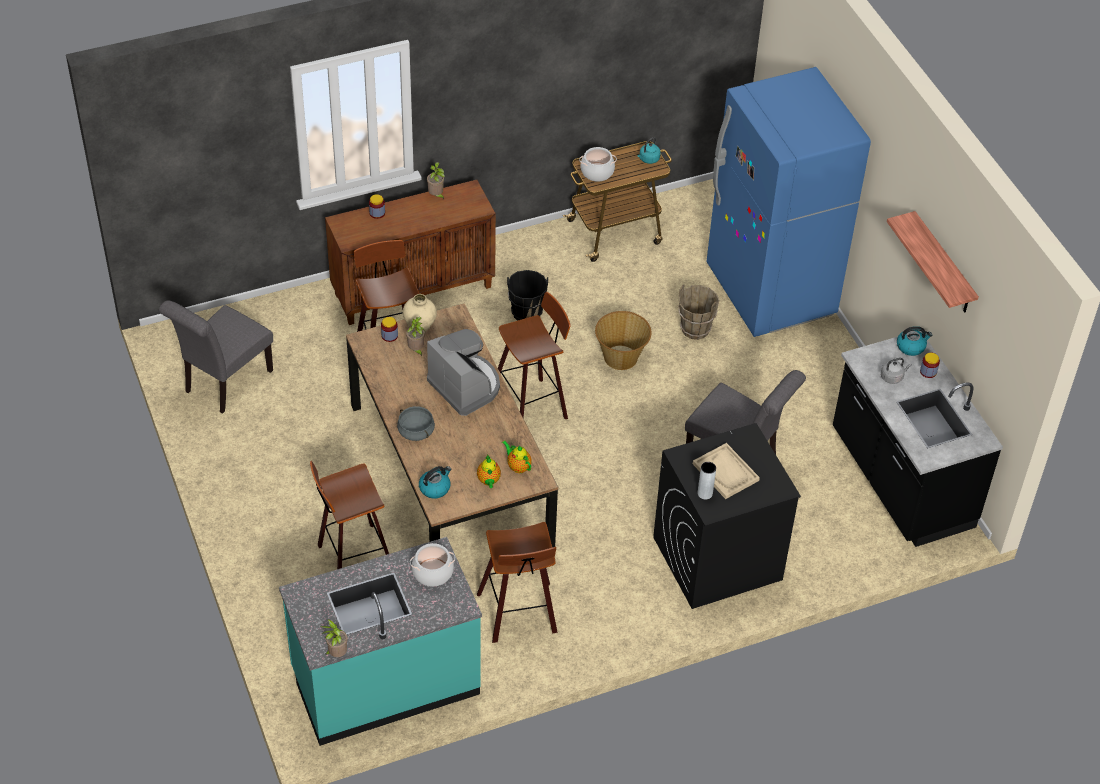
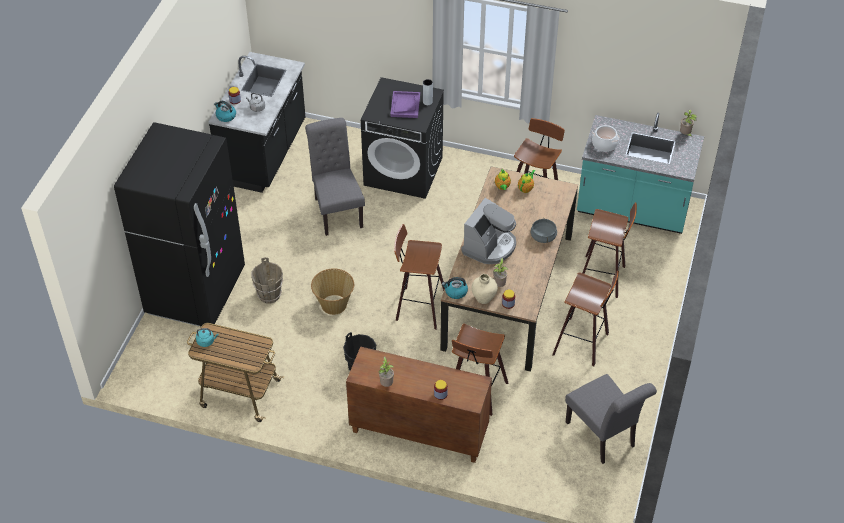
camera: 140 degrees left, 0 degrees up
grey chair [159,300,273,414] -> grey chair turned 75 degrees clockwise [565,374,657,464]
kettle [419,466,451,499] -> kettle moved to [442,277,468,299]
coffee machine [427,329,500,416] -> coffee machine turned 150 degrees counterclockwise [461,198,516,264]
cooking pot [579,147,617,182] -> none
beige tray [693,443,760,499] -> purple tray [390,91,420,118]
blue fridge [706,67,871,337] -> black fridge [114,122,245,327]
shelf [887,211,979,313] -> none
none -> stool [552,271,619,366]

